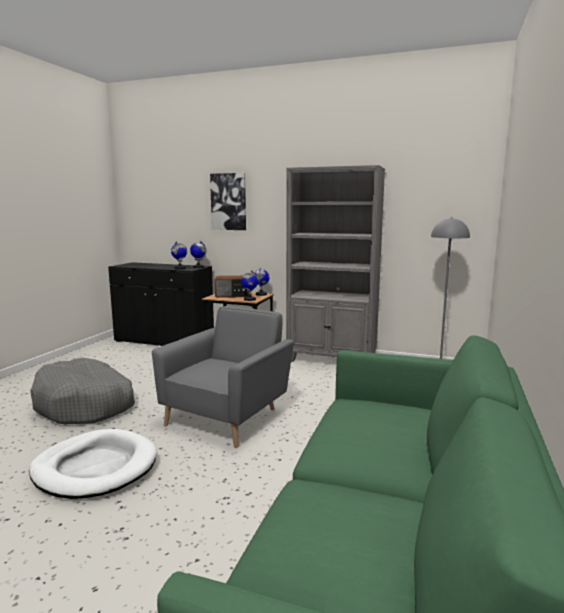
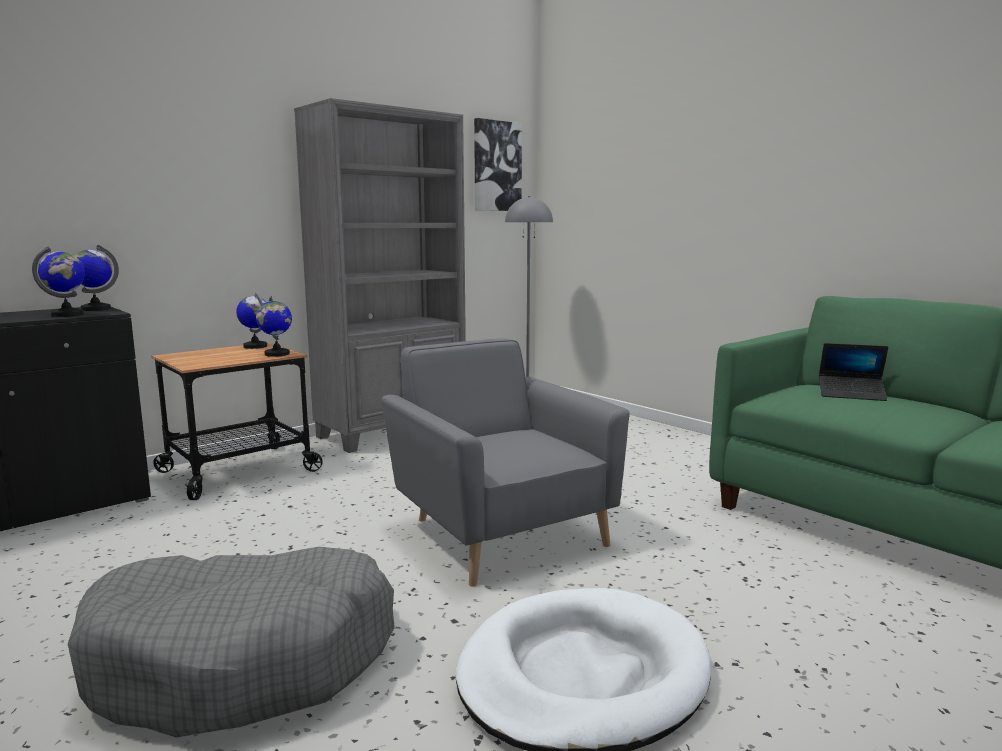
camera: 60 degrees left, 0 degrees up
picture [210,173,246,230] -> picture moved to [474,118,522,211]
radio [215,276,249,298] -> none
none -> laptop [819,343,888,401]

